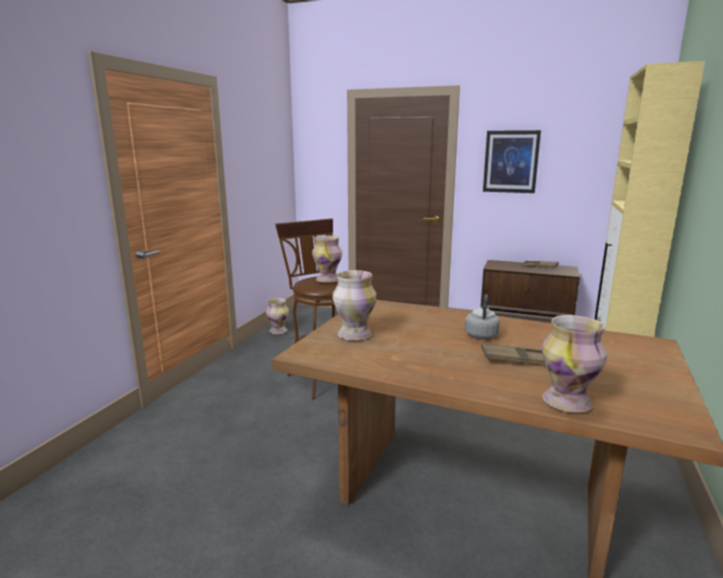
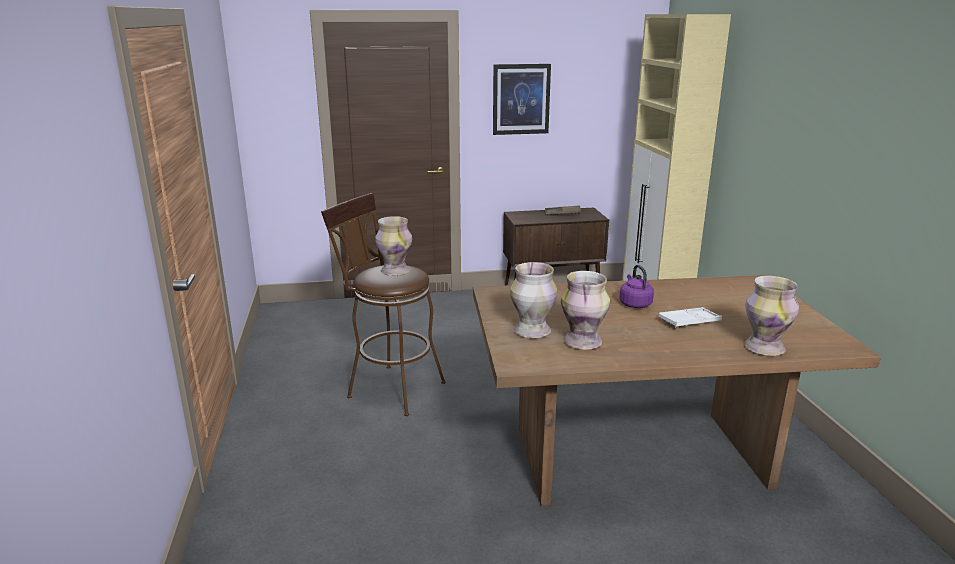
camera: 30 degrees left, 5 degrees up
vase [266,298,289,334] -> vase moved to [561,271,610,349]
grey kettle [465,295,500,339] -> purple kettle [619,265,654,308]
brown tray [481,343,546,366] -> white tray [658,307,722,328]

